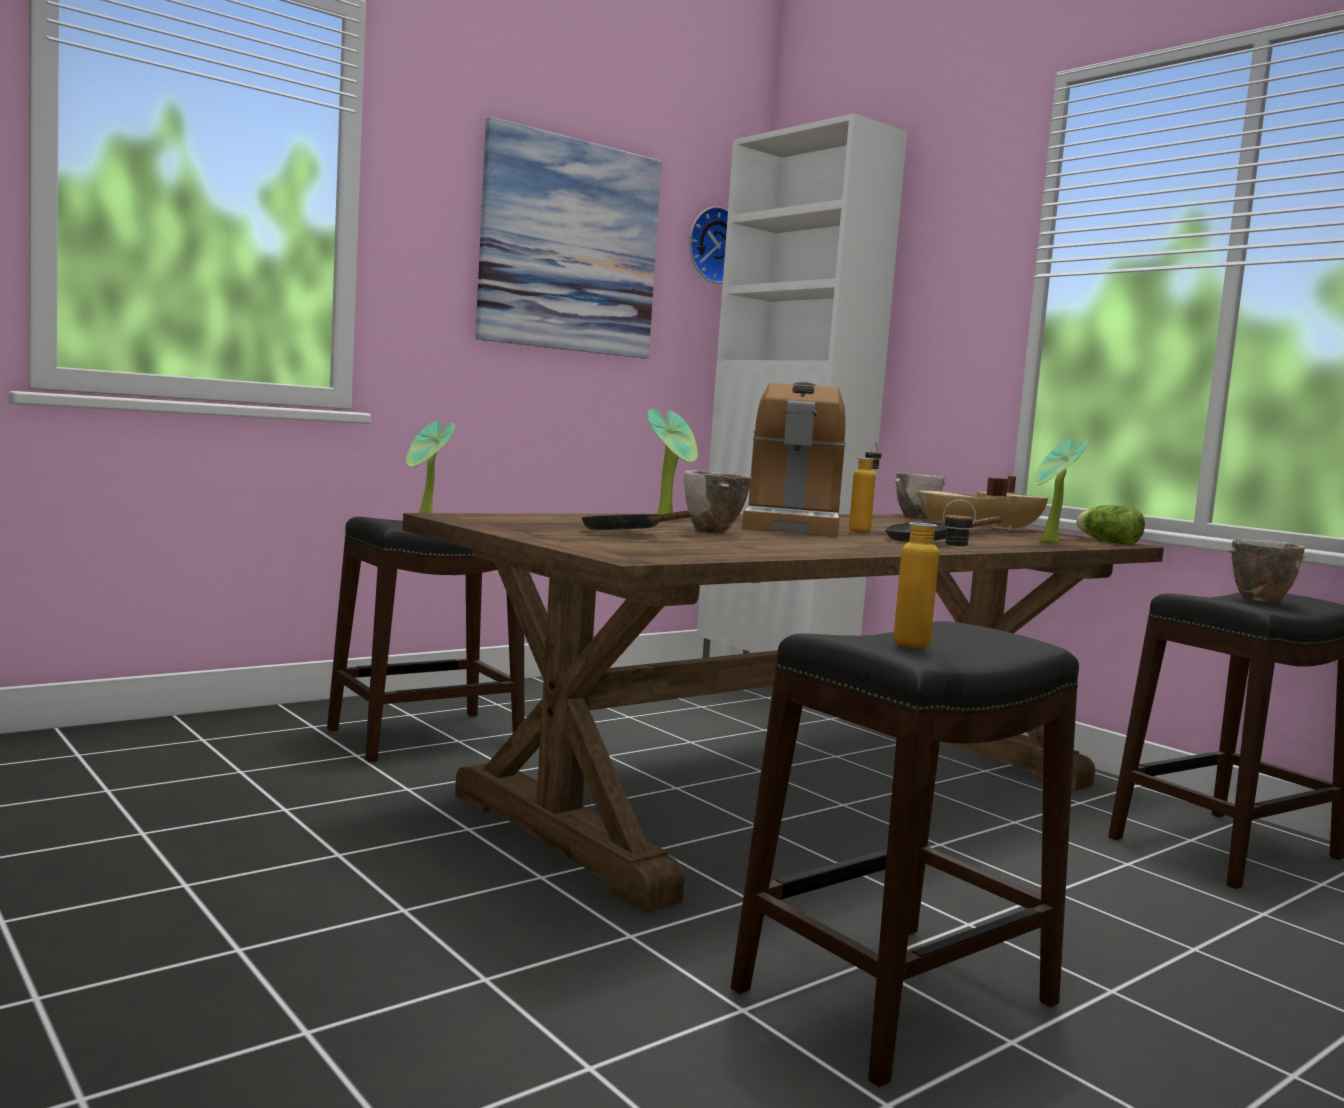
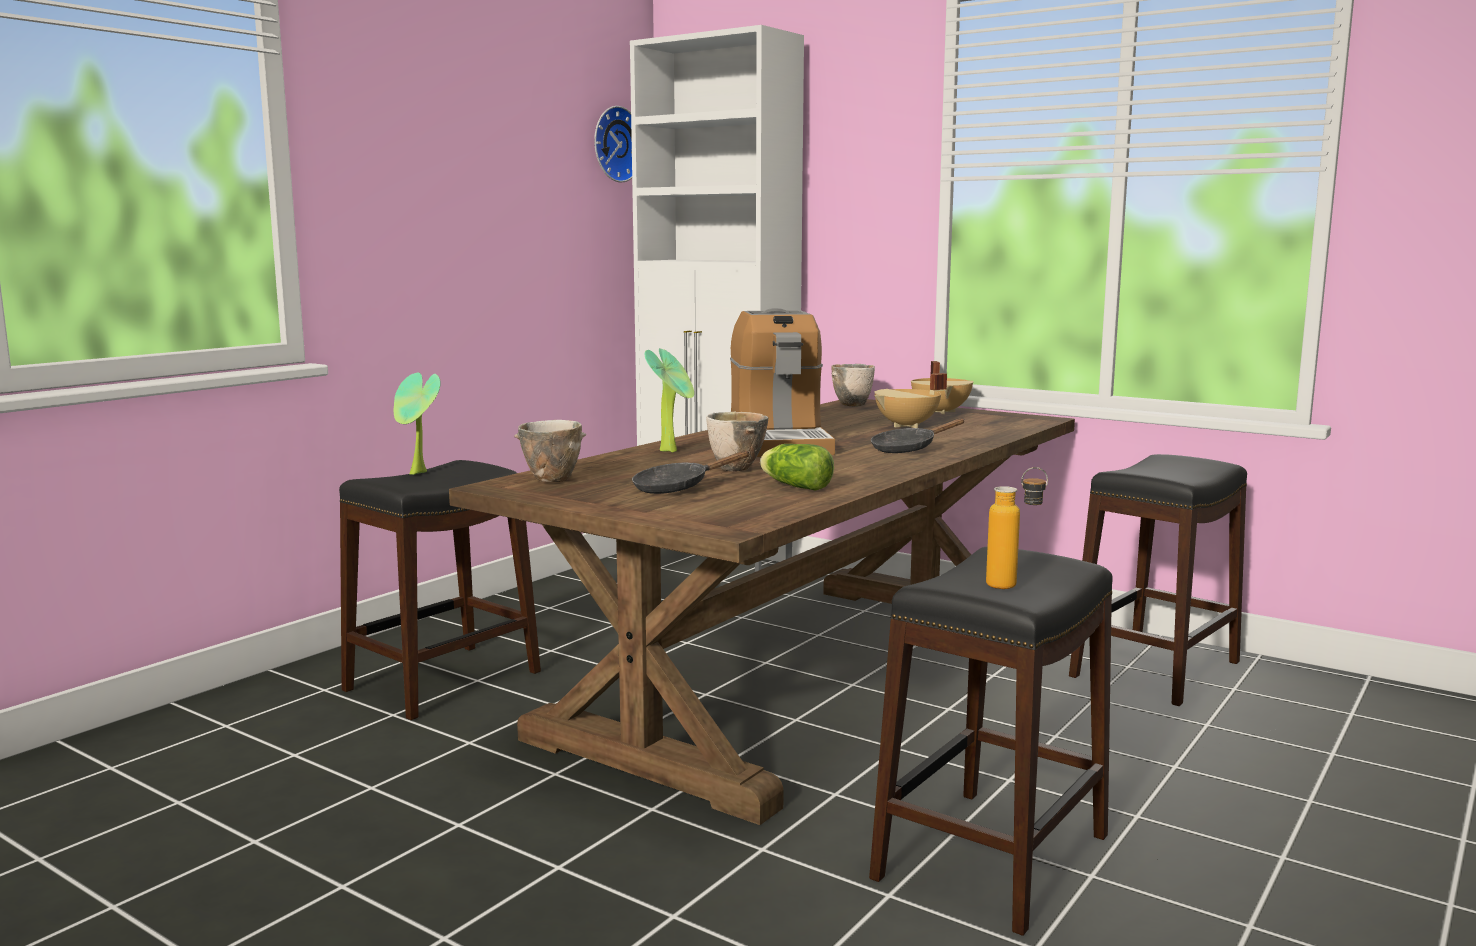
camera: 15 degrees left, 5 degrees up
picture [475,117,662,358] -> none
black frying pan [582,510,694,530] -> black frying pan turned 60 degrees counterclockwise [632,451,750,494]
bottle [849,442,882,532] -> none
potted plant [1032,439,1088,543] -> none
lettuce [1076,505,1145,545] -> lettuce moved to [760,444,834,491]
bowl [1228,539,1306,603] -> bowl moved to [514,420,586,482]

